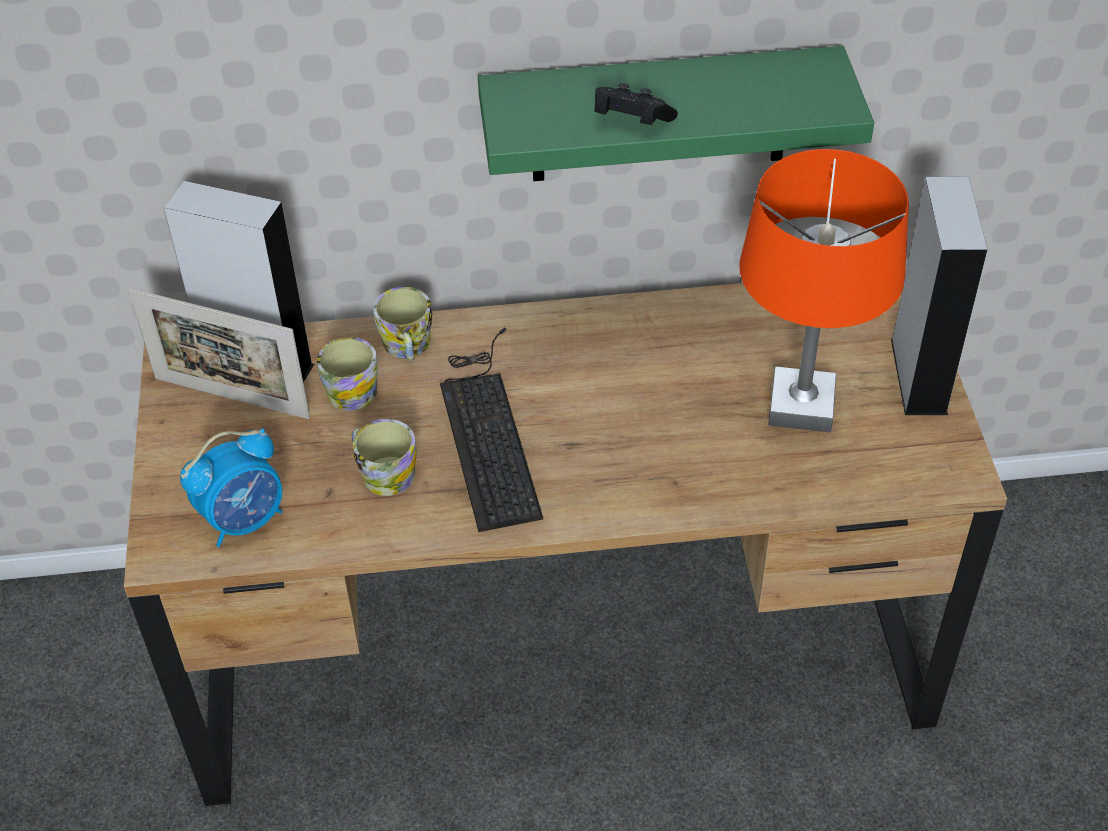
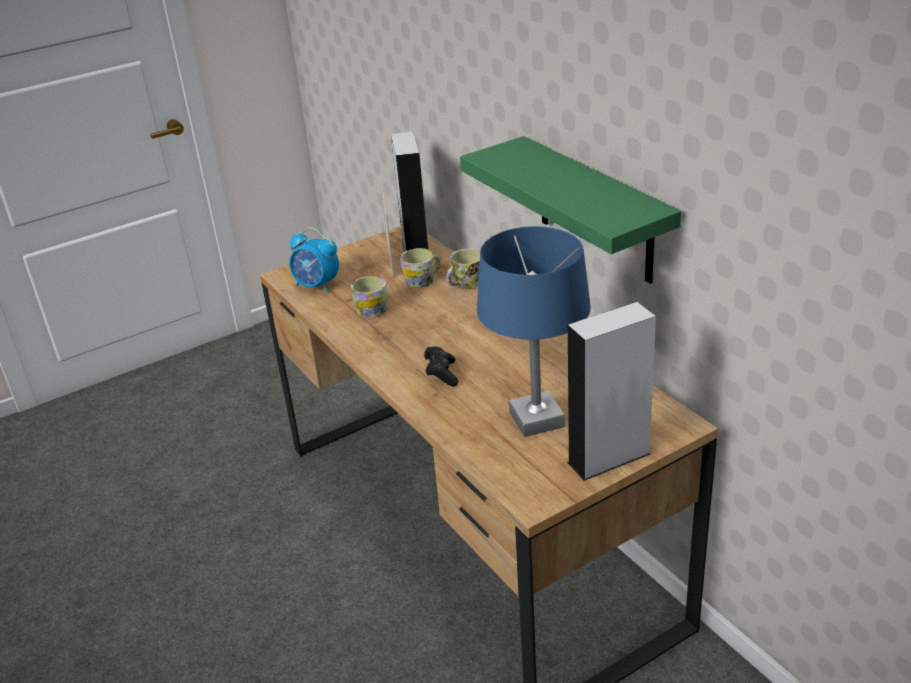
camera: 65 degrees right, 15 degrees down
keyboard [440,328,543,532] -> none
black game controller [594,83,678,125] -> black game controller moved to [424,346,458,386]
orange table lamp [740,149,909,432] -> blue table lamp [477,226,591,437]

